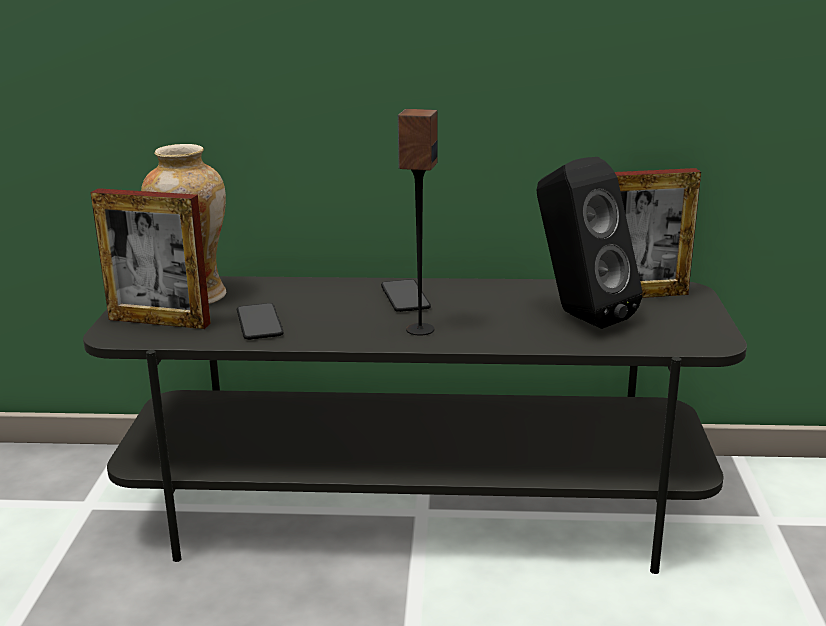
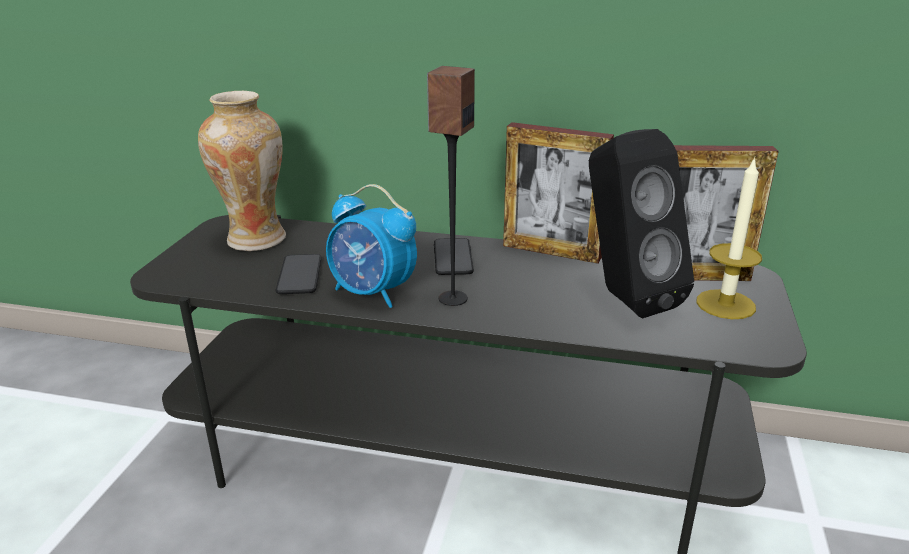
camera: 10 degrees right, 5 degrees up
picture frame [91,188,211,329] -> picture frame moved to [503,122,614,264]
none -> alarm clock [326,184,417,308]
none -> candle [696,157,762,319]

